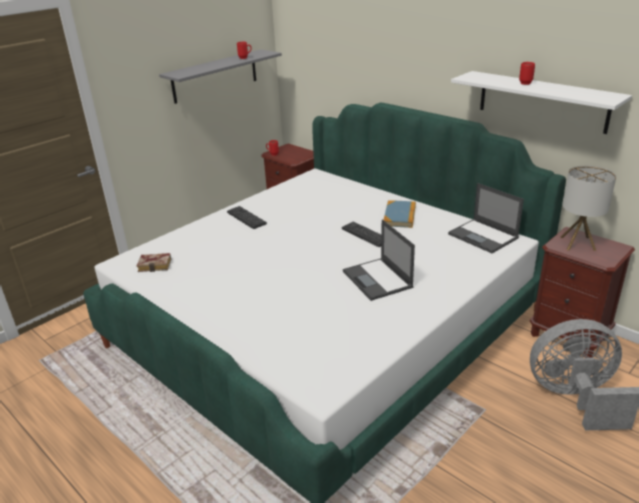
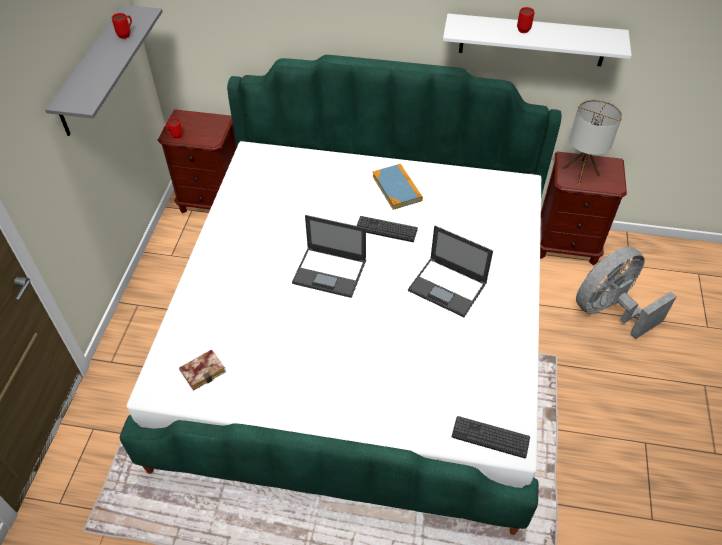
camera: 35 degrees left, 20 degrees up
keyboard [227,206,267,229] -> keyboard moved to [452,416,530,458]
laptop [448,183,524,253] -> laptop moved to [292,215,366,298]

